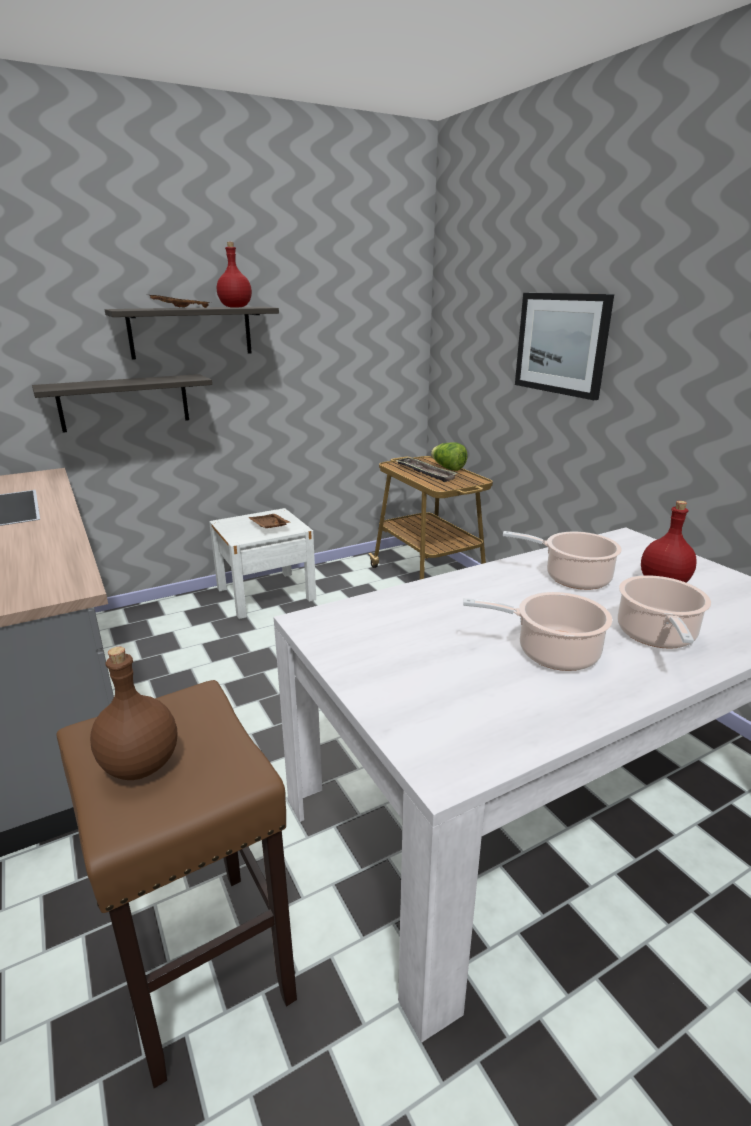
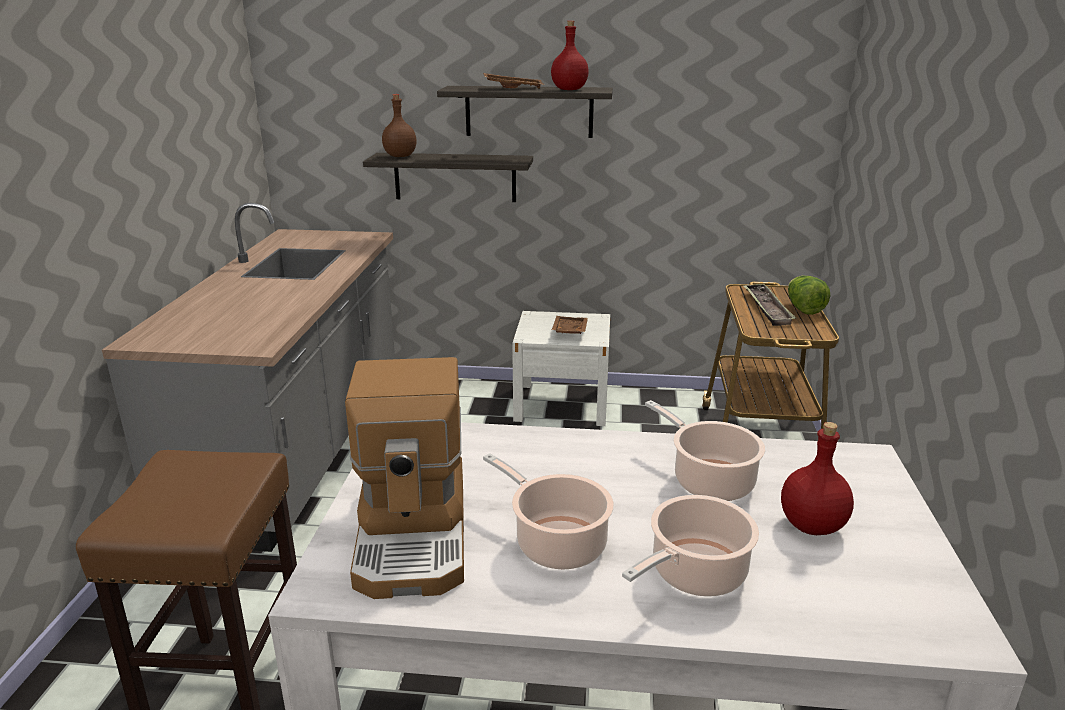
camera: 35 degrees right, 0 degrees up
brown bottle [90,647,177,780] -> brown bottle moved to [382,94,417,157]
picture [515,293,614,400] -> none
none -> coffee machine [345,357,464,599]

